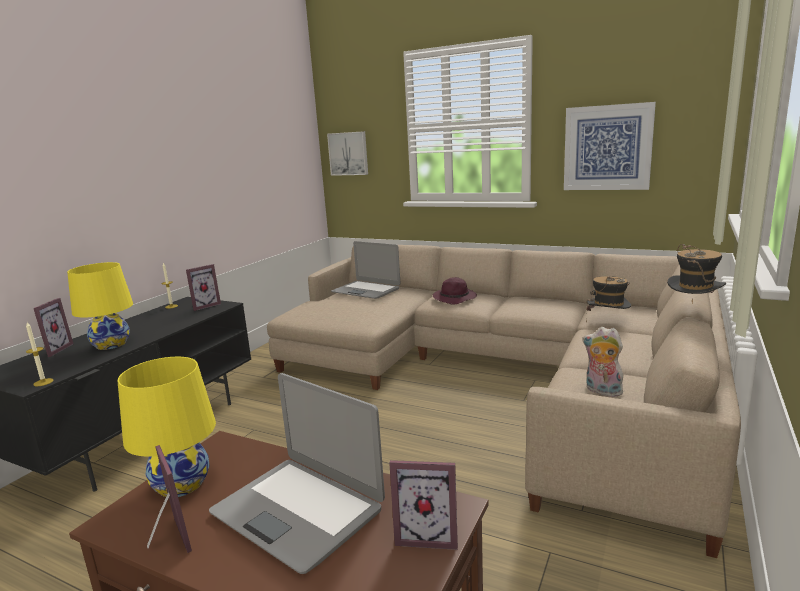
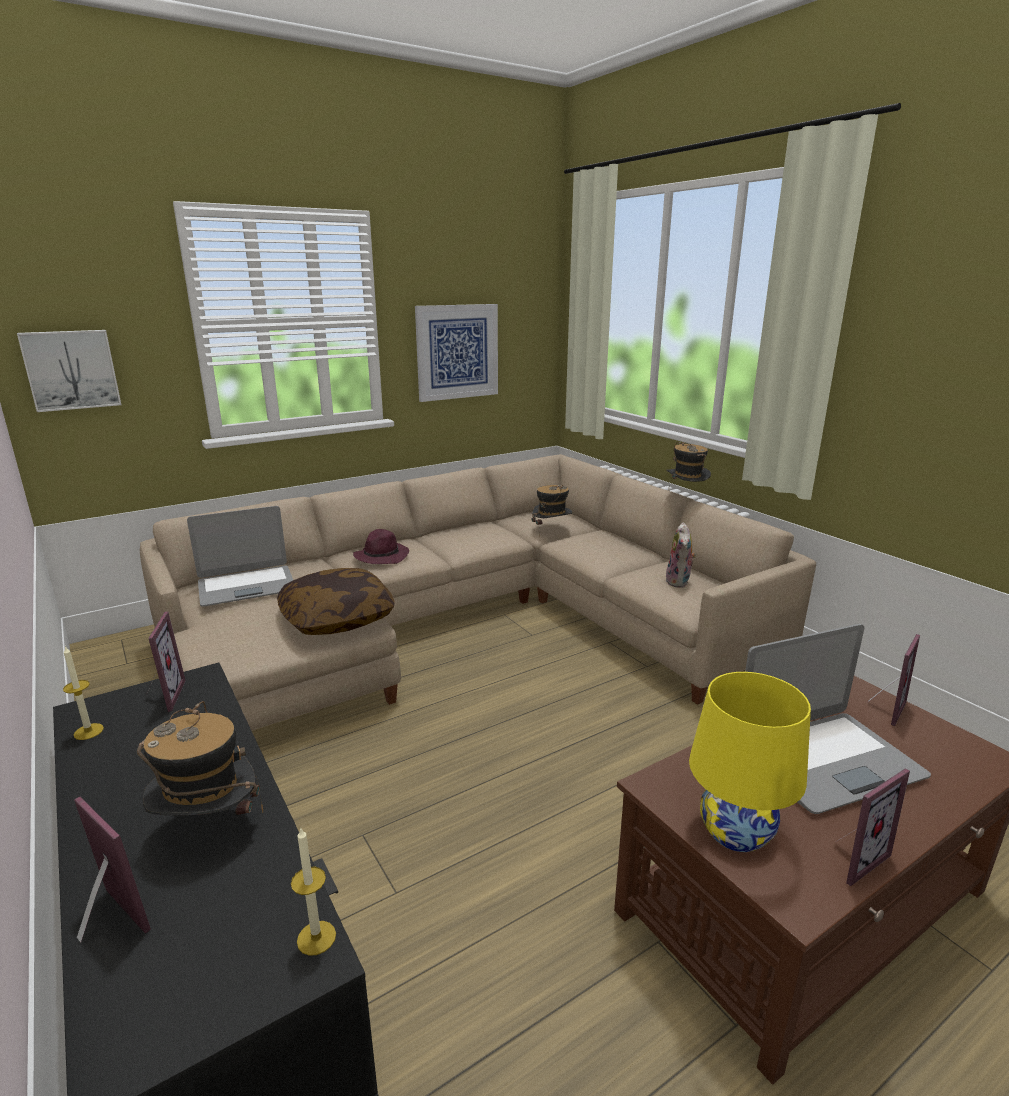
camera: 60 degrees left, 5 degrees up
yellow table lamp [67,262,133,350] -> hat [137,701,263,816]
picture frame [147,445,192,553] -> picture frame turned 150 degrees clockwise [834,769,910,886]
plush toy [582,327,623,397] -> plush toy turned 60 degrees counterclockwise [665,522,697,588]
none -> pillow [277,568,395,635]

